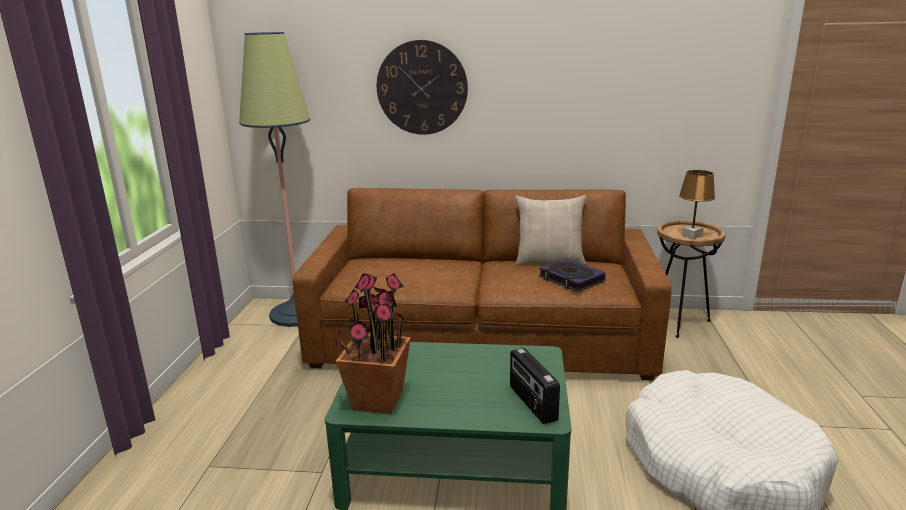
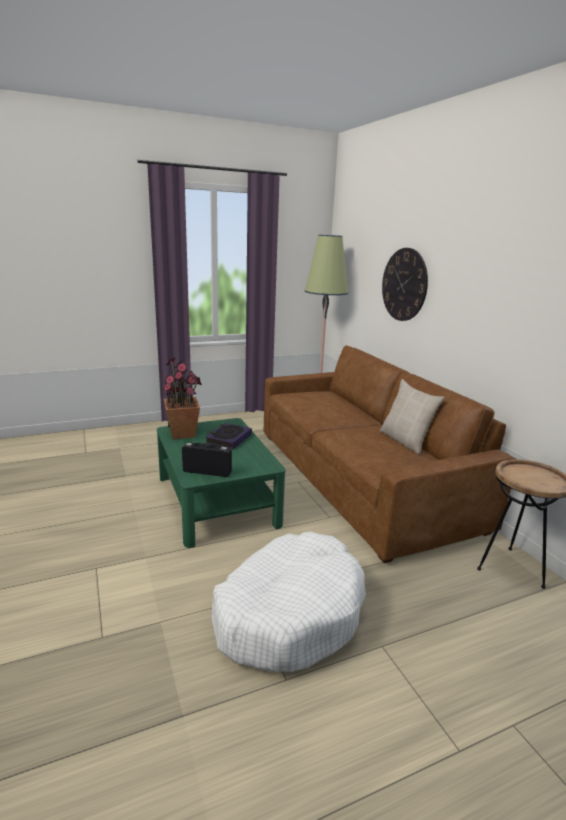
camera: 60 degrees right, 0 degrees up
radio [510,348,560,424] -> radio turned 60 degrees clockwise [182,443,232,477]
book [539,258,606,292] -> book moved to [205,423,252,449]
brown table lamp [679,170,715,239] -> none

